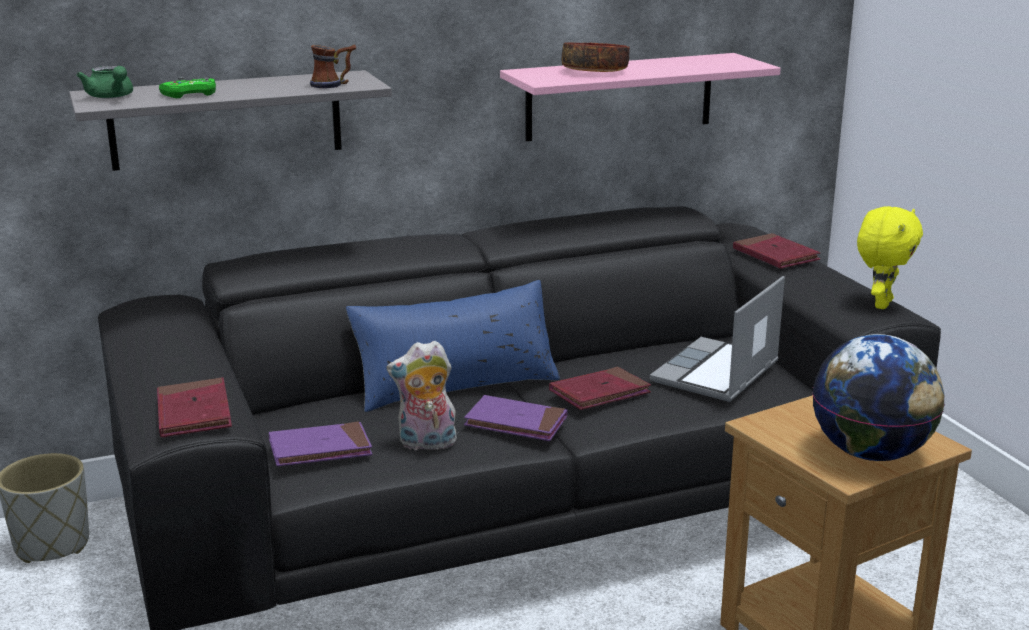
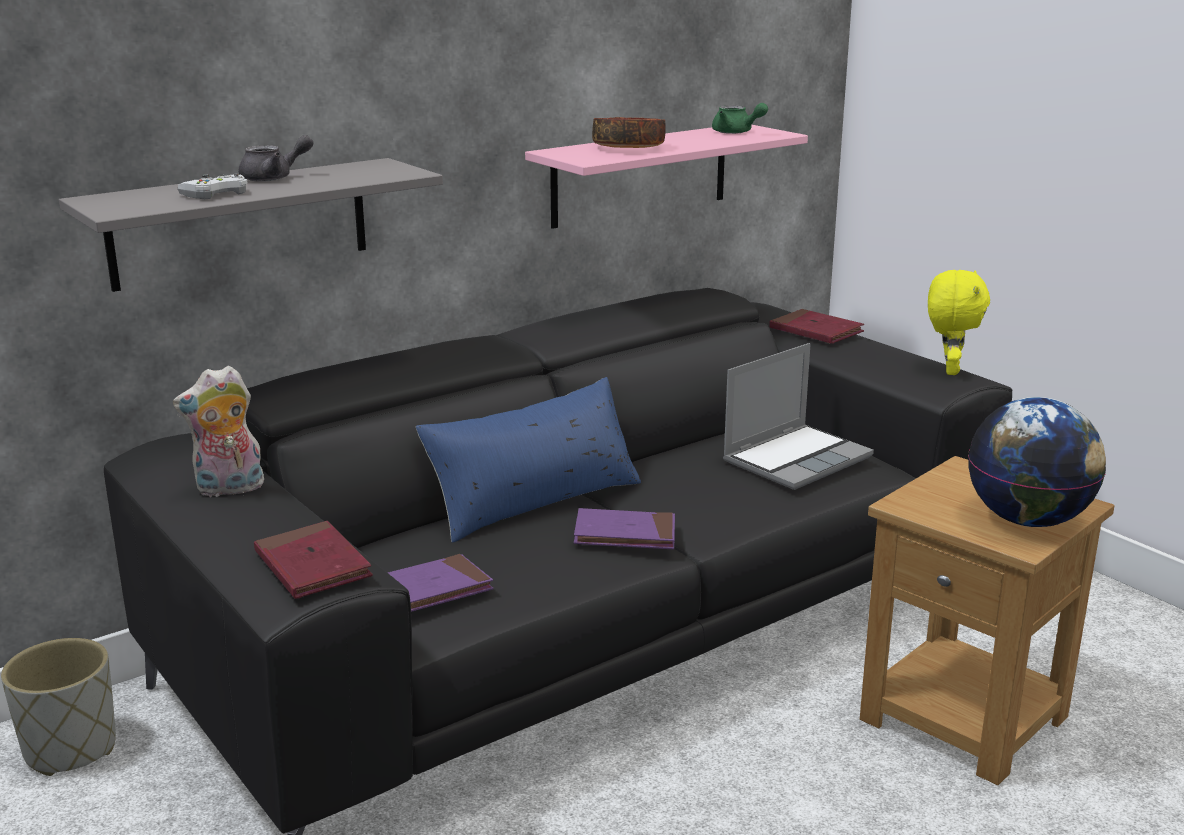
camera: 15 degrees left, 0 degrees up
green teapot [76,66,133,98] -> green teapot moved to [712,103,768,134]
green game controller [159,77,216,98] -> white game controller [178,173,248,199]
mug [310,45,356,88] -> none
plush toy [387,341,458,452] -> plush toy moved to [173,366,264,498]
red book [549,367,651,410] -> none
laptop [650,276,785,402] -> laptop turned 150 degrees counterclockwise [723,343,874,490]
none -> grey teapot [239,135,313,182]

